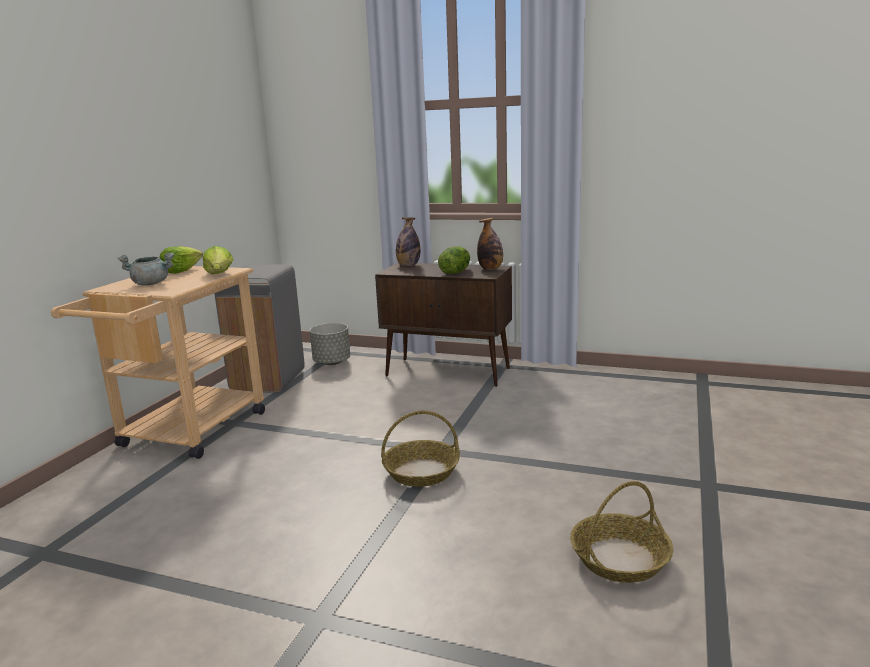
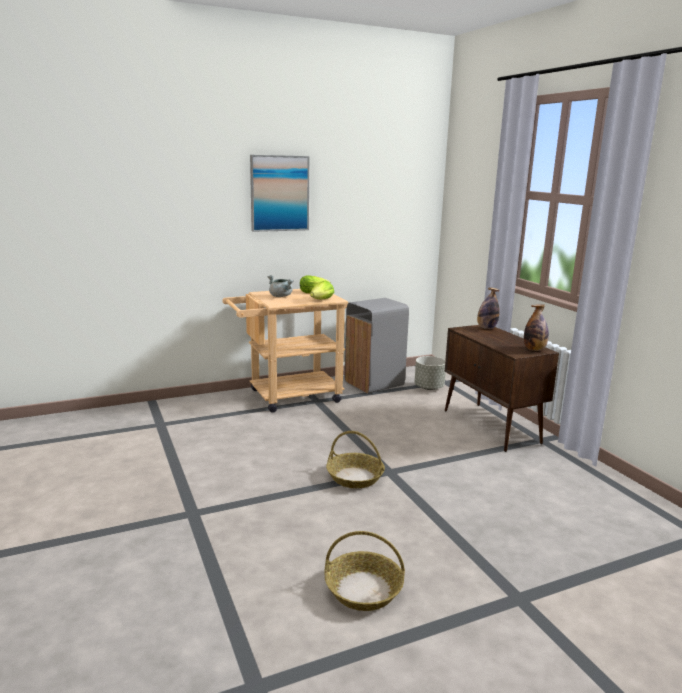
camera: 45 degrees right, 0 degrees up
lettuce [438,246,470,274] -> none
none -> picture [250,155,309,232]

